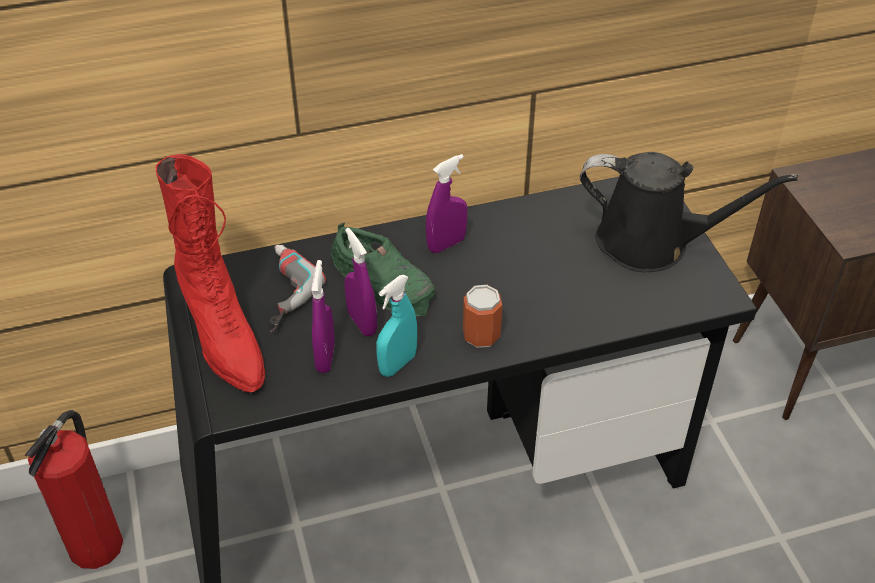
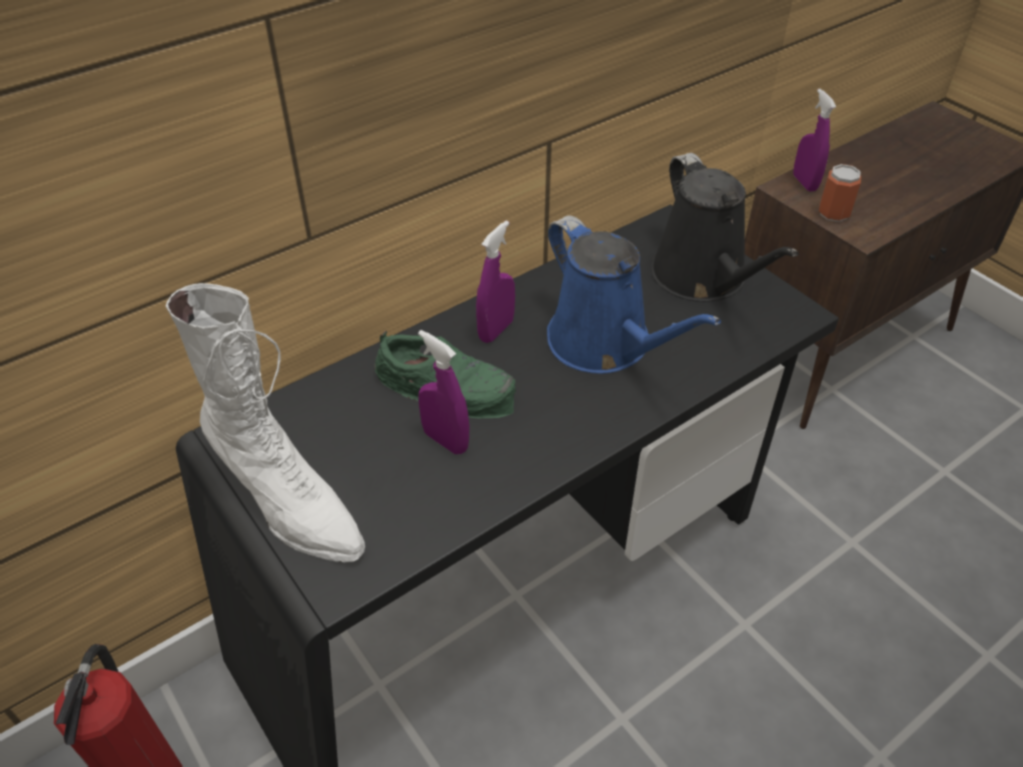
camera: 20 degrees left, 0 degrees up
red boot [155,154,265,393] -> white boot [166,283,365,562]
power drill [270,245,326,333] -> none
purple spray bottle [311,260,335,373] -> purple spray bottle moved to [793,89,836,192]
turquoise spray bottle [376,275,417,377] -> none
can [463,285,502,348] -> can moved to [819,164,861,222]
black watering can [580,152,798,272] -> black watering can turned 75 degrees clockwise [651,153,799,302]
none -> blue watering can [547,215,721,374]

